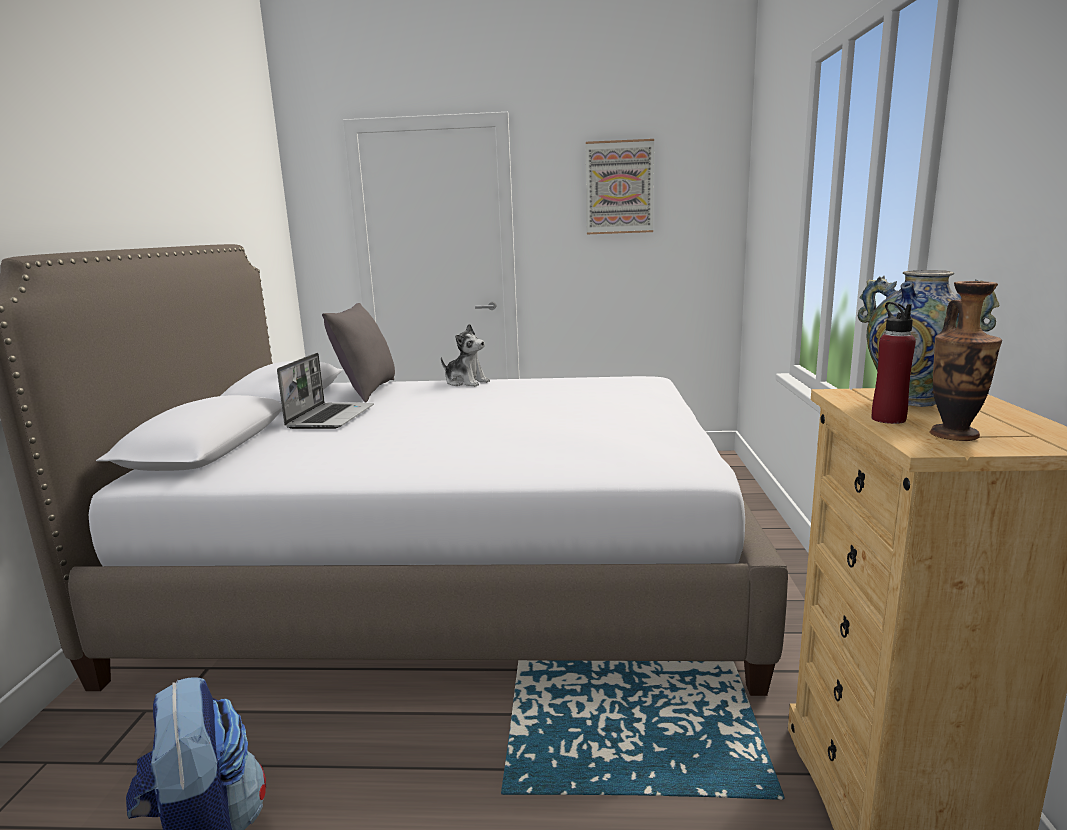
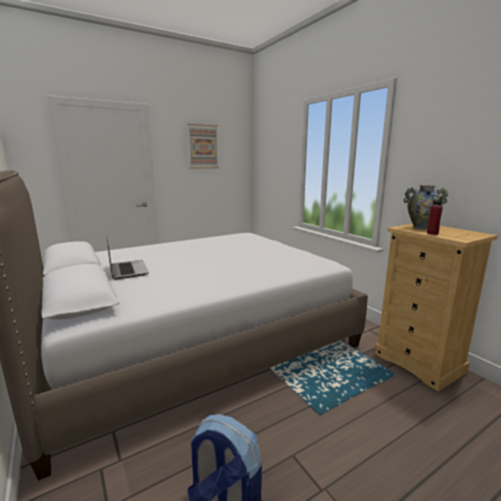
camera: 35 degrees left, 0 degrees up
grey pillow [322,303,395,403] -> none
plush toy [441,324,490,387] -> none
vase [930,281,1002,441] -> none

